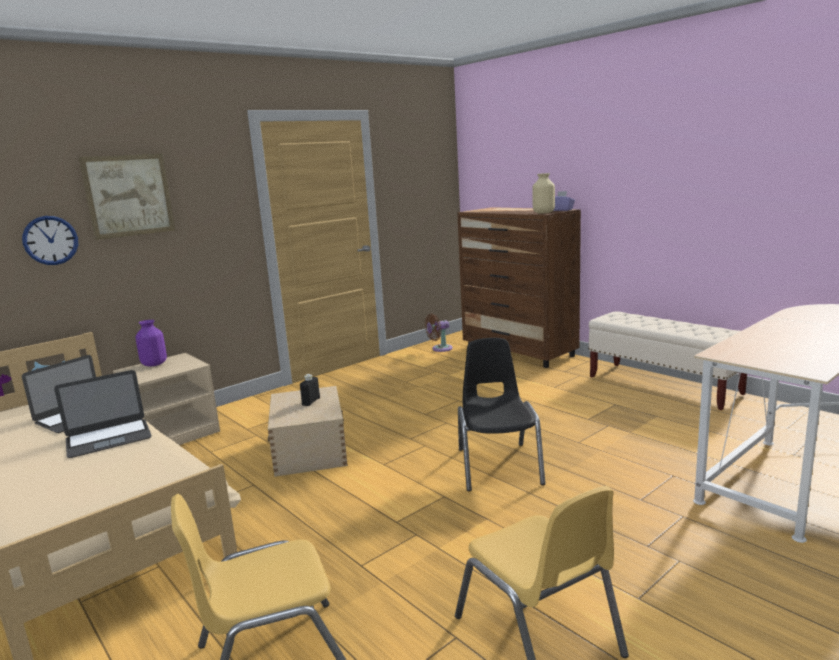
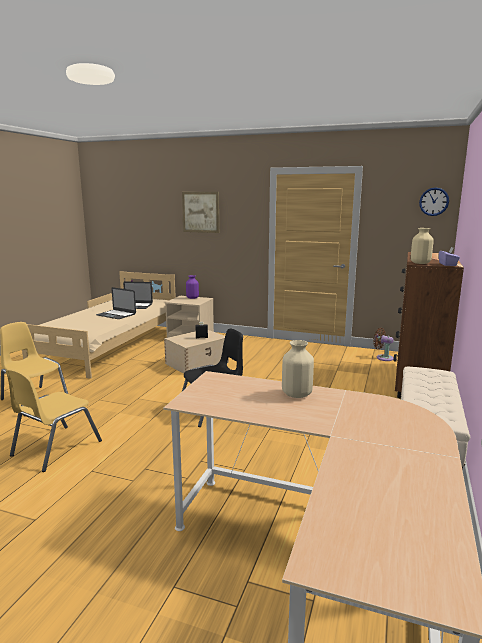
camera: 60 degrees right, 0 degrees up
wall clock [22,216,78,265] -> wall clock moved to [419,187,449,216]
none -> beige vase [282,340,314,398]

